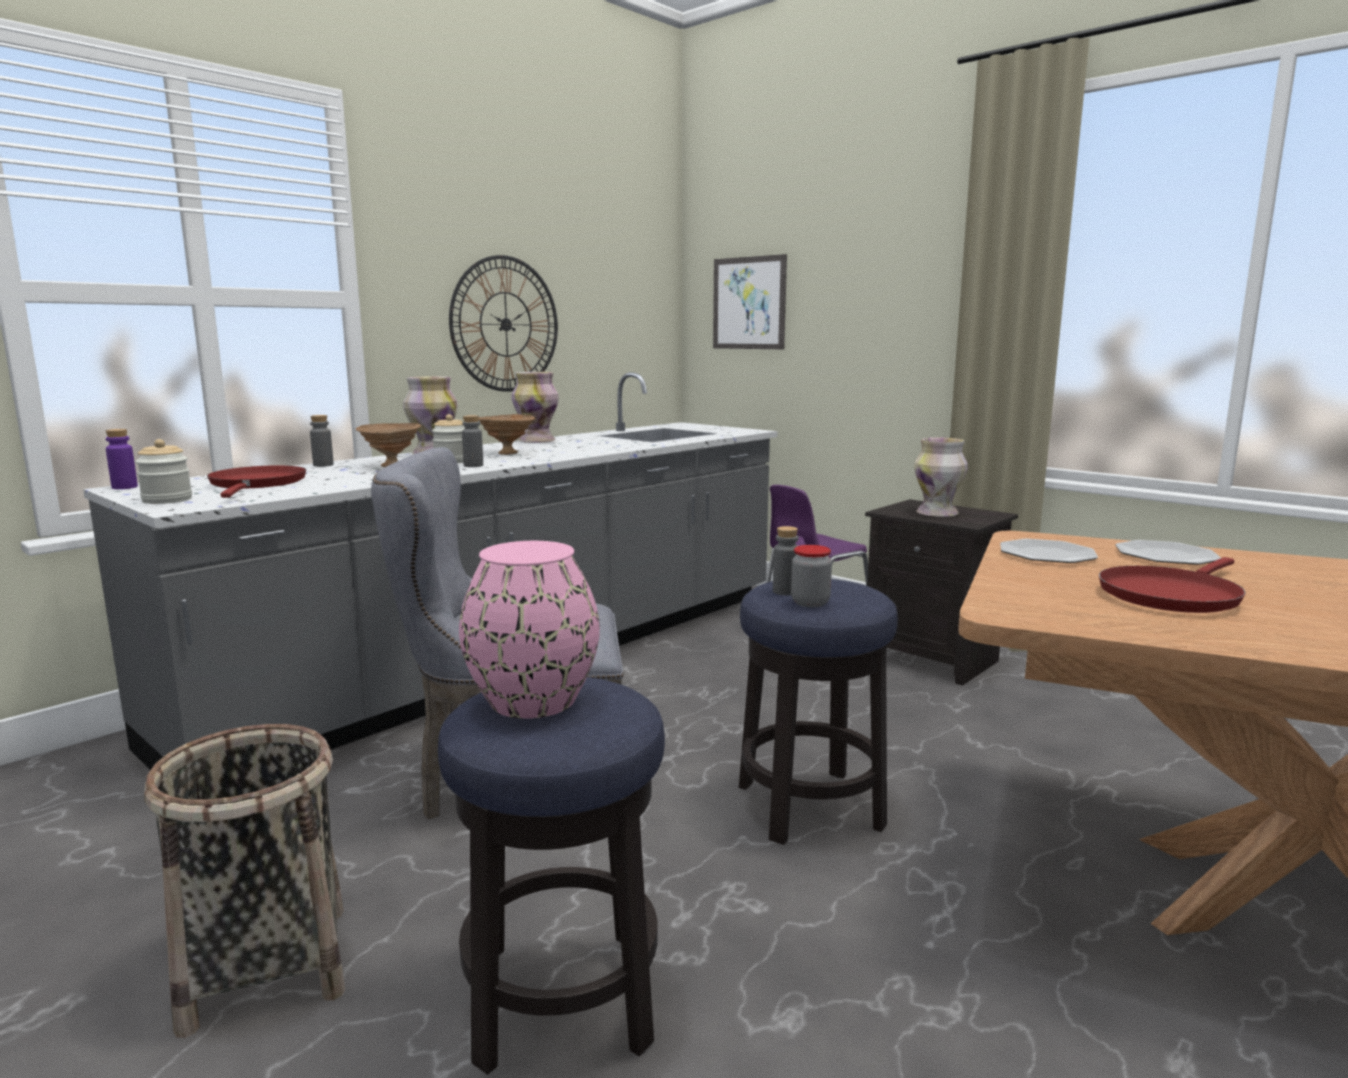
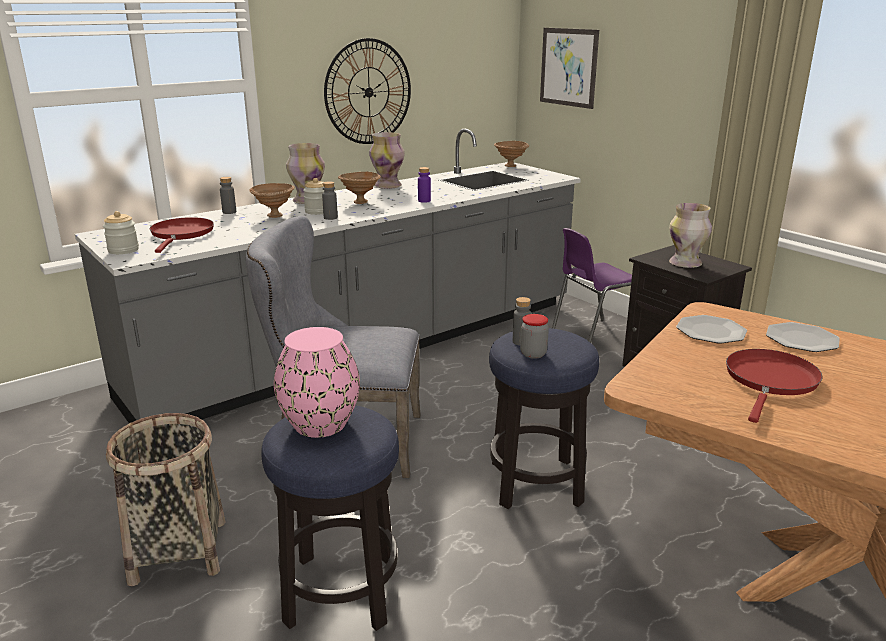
camera: 10 degrees right, 10 degrees up
purple bottle [106,429,138,489] -> purple bottle moved to [418,167,431,203]
red frying pan [1099,557,1246,613] -> red frying pan turned 150 degrees clockwise [726,349,822,423]
none -> brown bowl [494,141,529,167]

